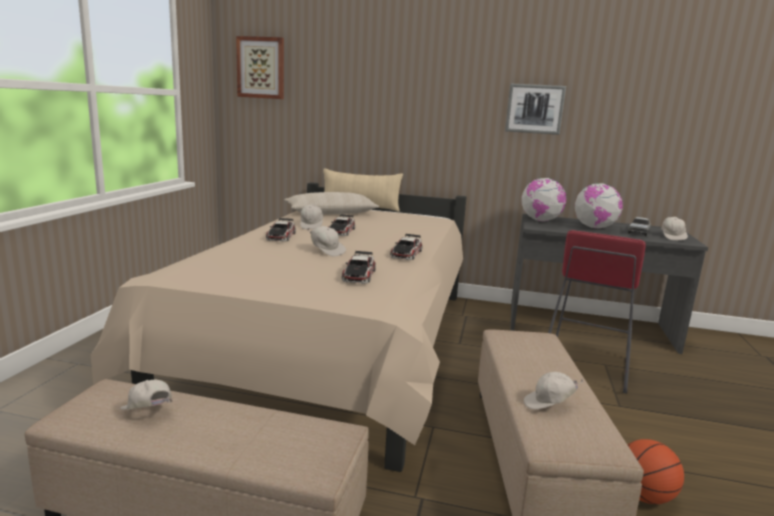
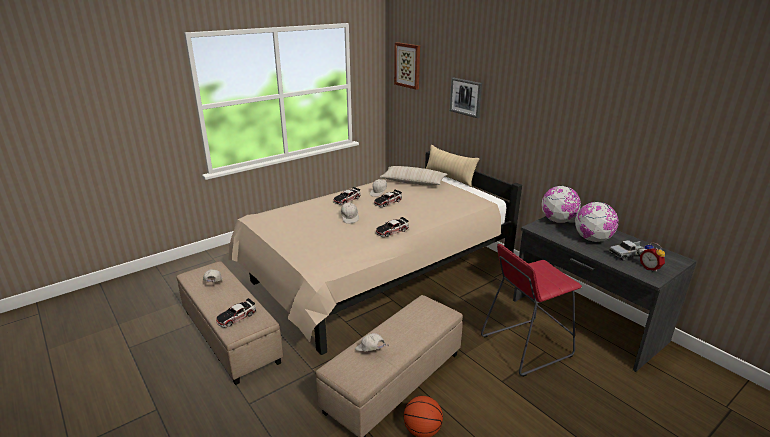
camera: 40 degrees right, 10 degrees up
toy car [342,251,376,284] -> toy car moved to [216,298,256,328]
picture [505,84,566,135] -> picture moved to [450,78,482,118]
white cap [661,217,688,240] -> alarm clock [640,242,665,272]

